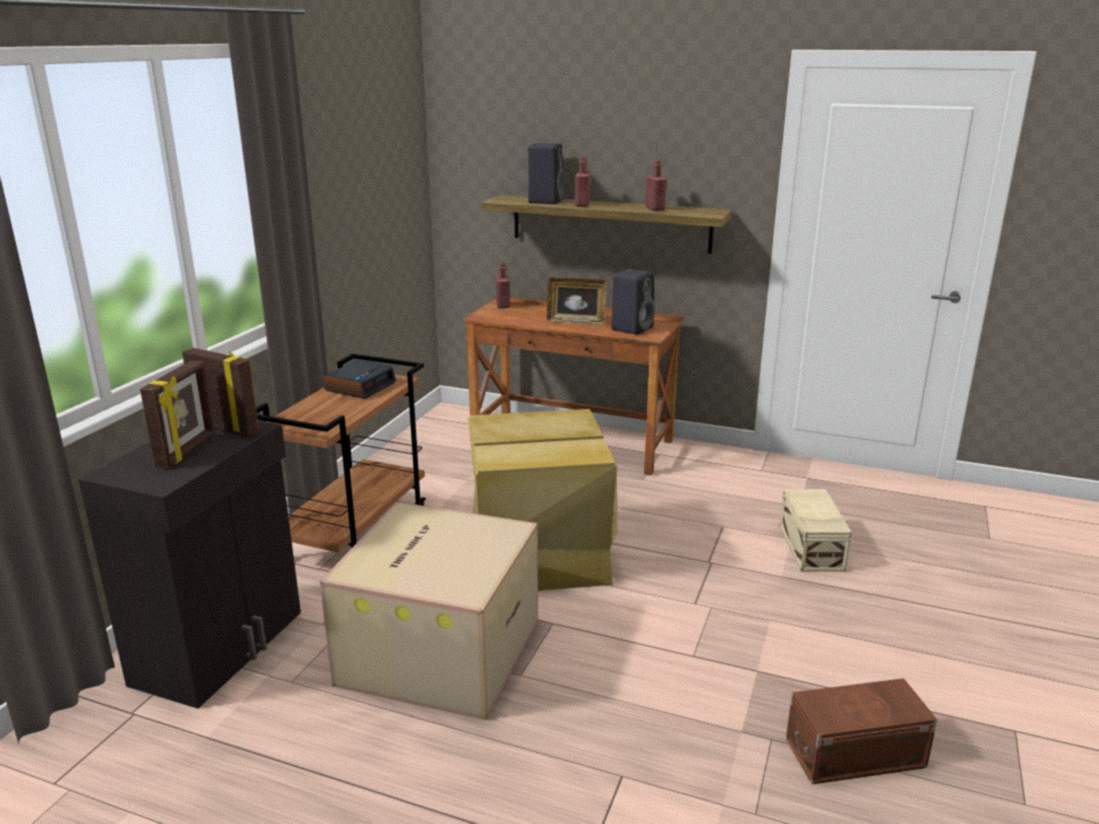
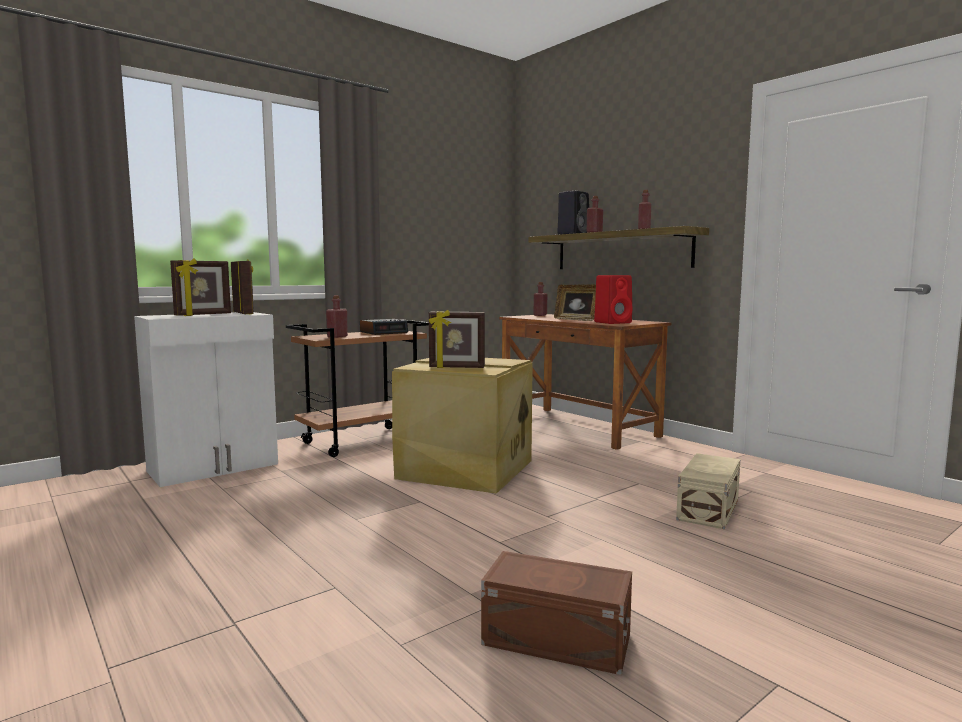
camera: 30 degrees right, 15 degrees down
black cabinet [78,421,301,709] -> white cabinet [134,312,278,487]
cardboard box [320,502,538,720] -> none
black speaker [611,269,655,335] -> red speaker [594,275,633,324]
none -> red bottle [326,295,348,338]
none -> picture frame [429,310,485,368]

